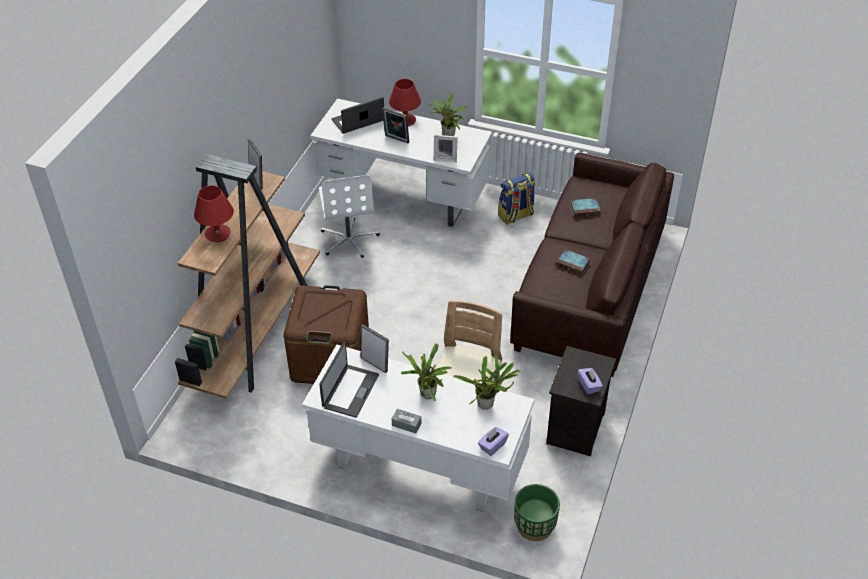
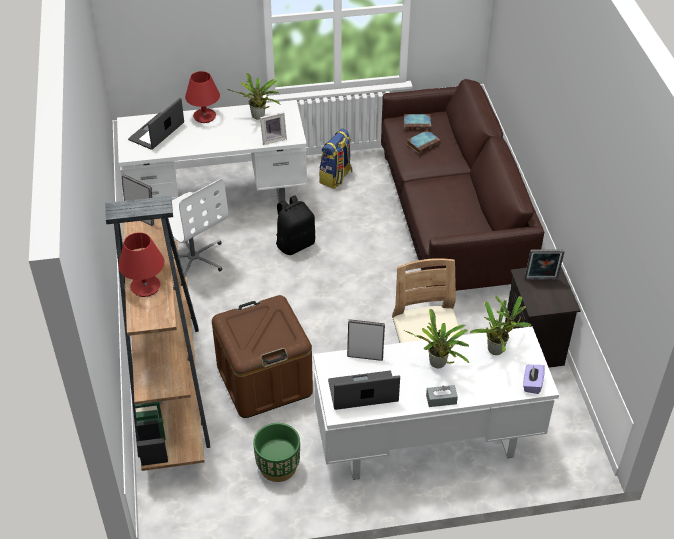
camera: 30 degrees left, 0 degrees up
laptop [319,342,379,418] -> laptop turned 90 degrees counterclockwise [328,371,400,410]
picture frame [382,107,409,143] -> picture frame moved to [525,249,565,280]
green planter [514,484,560,541] -> green planter moved to [253,423,300,482]
book [556,249,590,275] -> book moved to [404,114,431,131]
purple tissue box [578,368,603,394] -> none
none -> black backpack [276,196,315,255]

